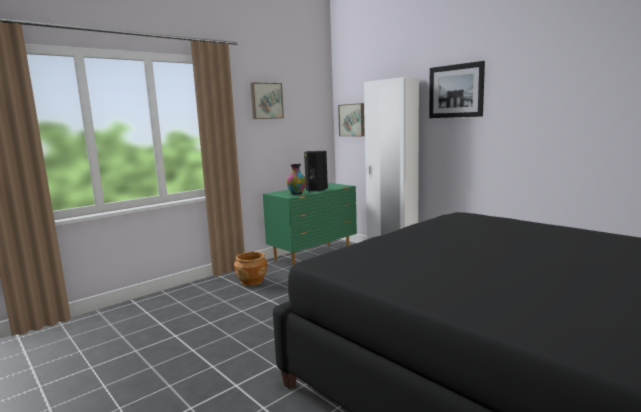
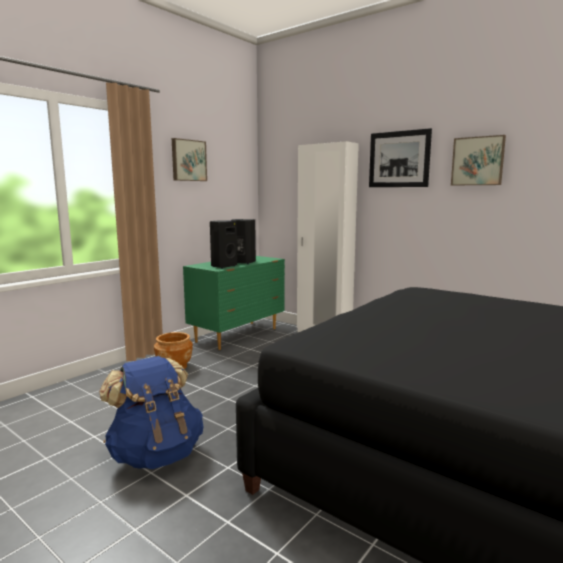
camera: 10 degrees left, 0 degrees up
vase [287,164,306,194] -> black speaker [210,220,237,268]
picture [338,103,365,136] -> picture moved to [451,135,506,185]
none -> blue backpack [99,356,204,469]

